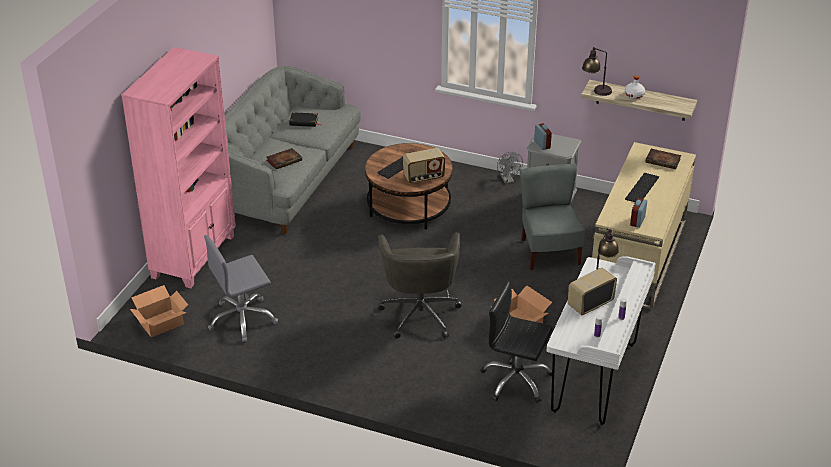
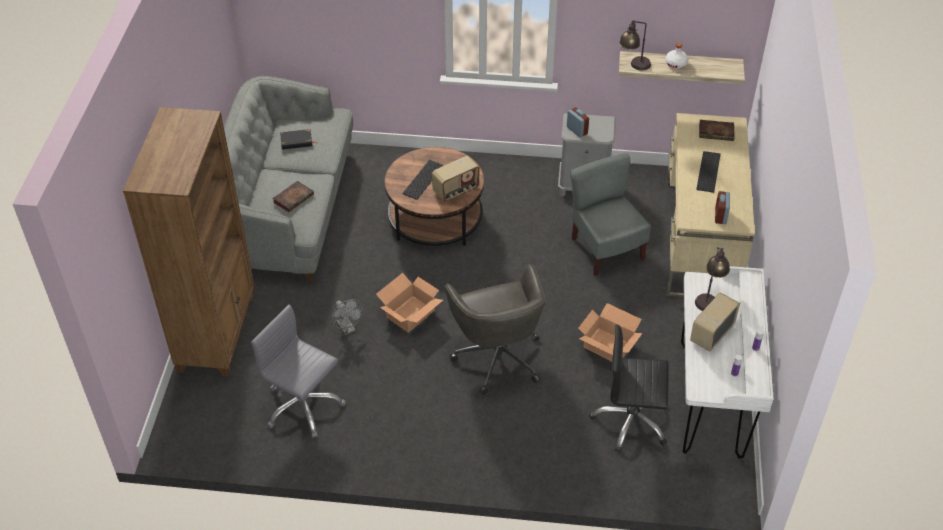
camera: 15 degrees left, 10 degrees up
pink bookcase [121,47,236,288] -> brown bookcase [123,107,255,377]
cardboard box [130,285,188,337] -> cardboard box moved to [376,273,443,333]
grey office chair [204,235,278,342] -> grey office chair turned 75 degrees clockwise [251,304,345,438]
grey fan [497,152,523,184] -> grey fan moved to [332,299,363,335]

